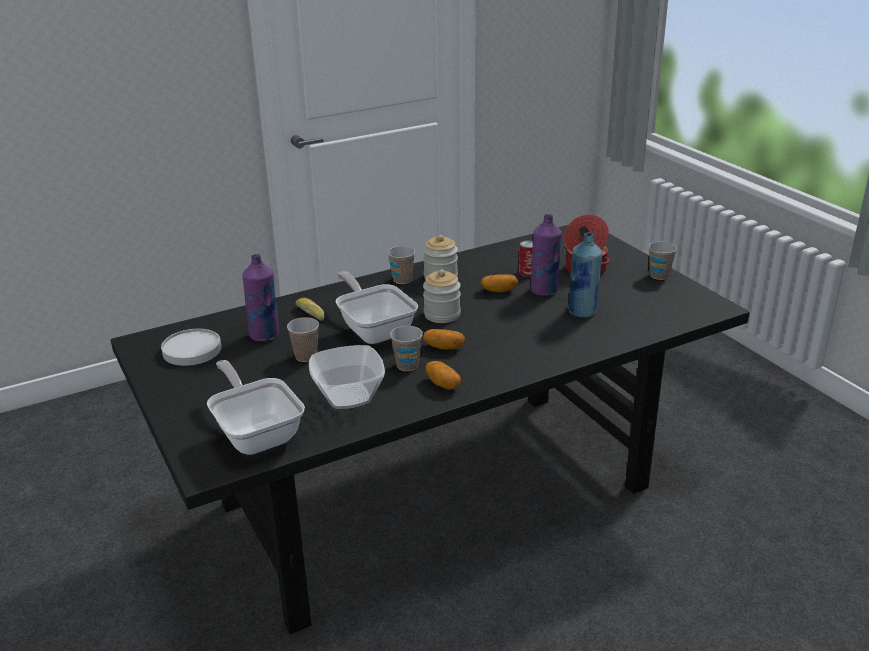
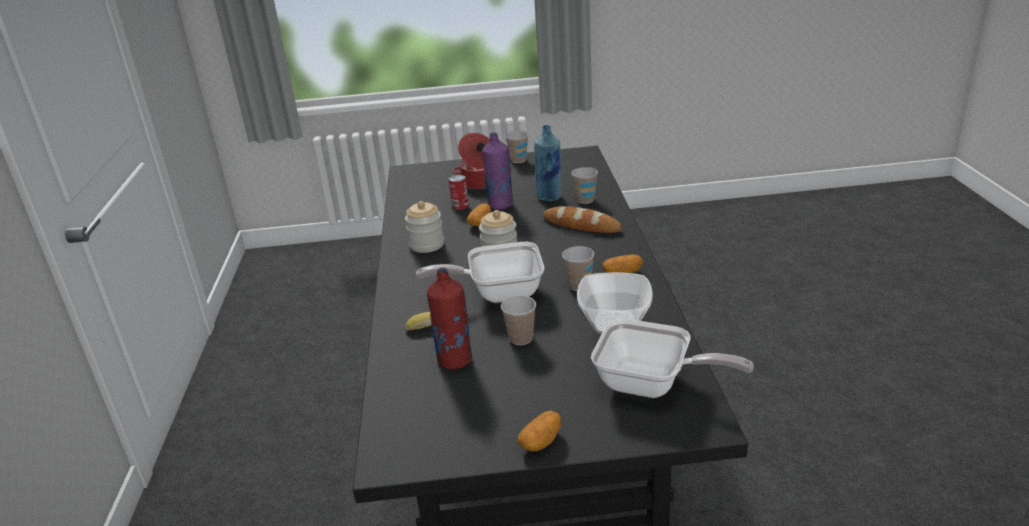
camera: 65 degrees left, 0 degrees up
white plate [161,329,221,366] -> none
frying pan [207,360,305,455] -> frying pan turned 150 degrees counterclockwise [591,319,754,398]
purple bottle [242,254,279,342] -> red bottle [427,268,472,370]
cup [388,246,415,284] -> cup moved to [571,167,598,204]
potato [423,329,465,350] -> potato moved to [518,411,562,451]
none -> bread [543,206,622,233]

